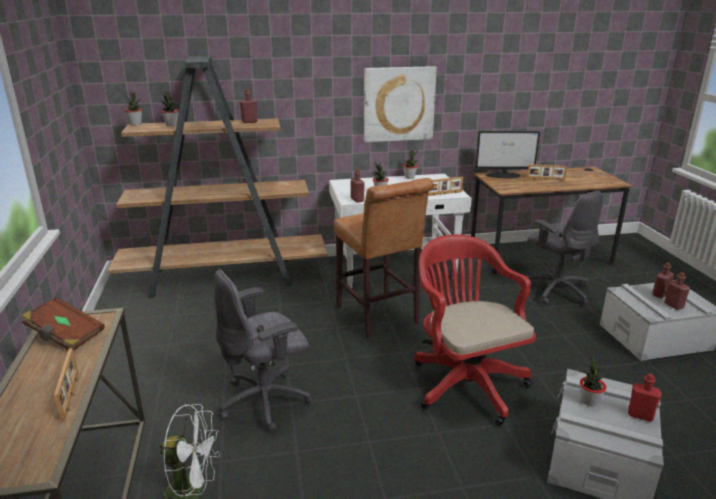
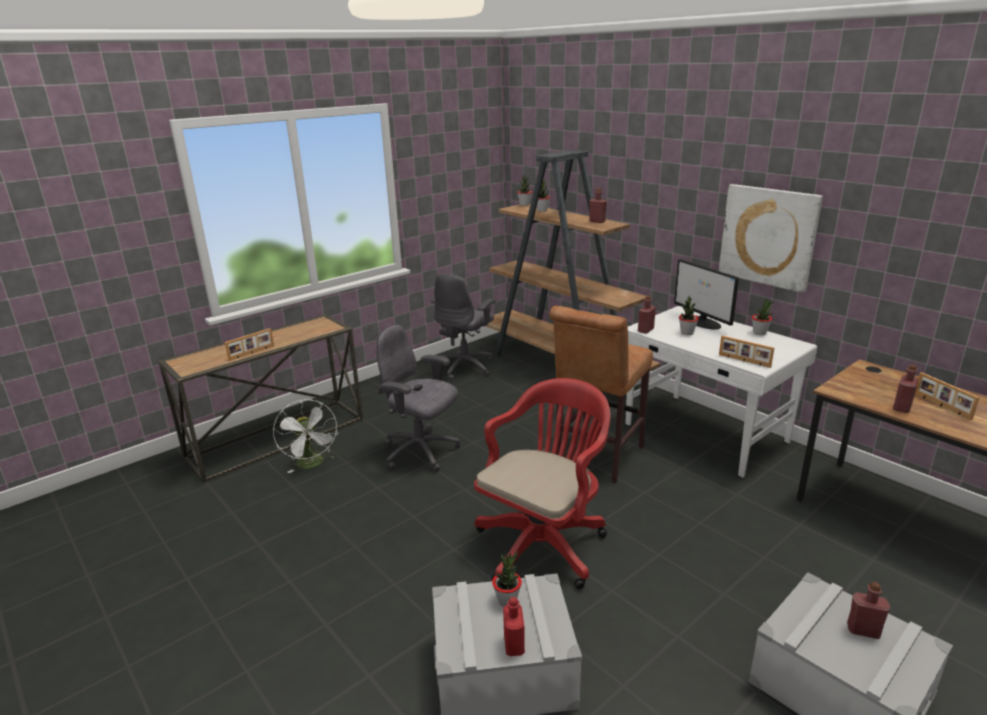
camera: 60 degrees right, 0 degrees up
brown book [21,297,105,351] -> none
monitor [476,131,540,178] -> monitor moved to [674,259,739,330]
grey office chair [526,191,603,305] -> grey office chair moved to [431,274,495,381]
red bottle [664,272,690,310] -> red bottle moved to [893,364,919,413]

